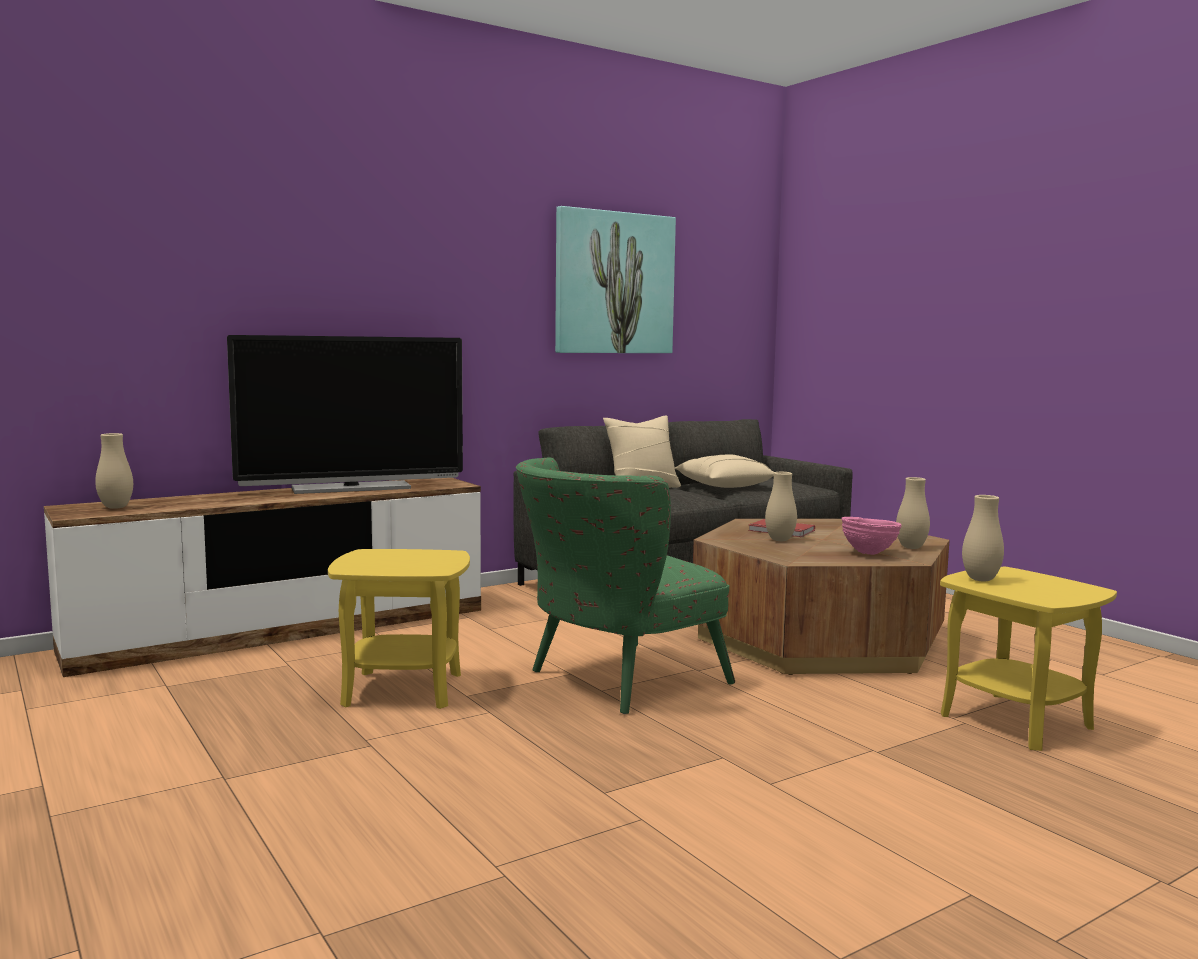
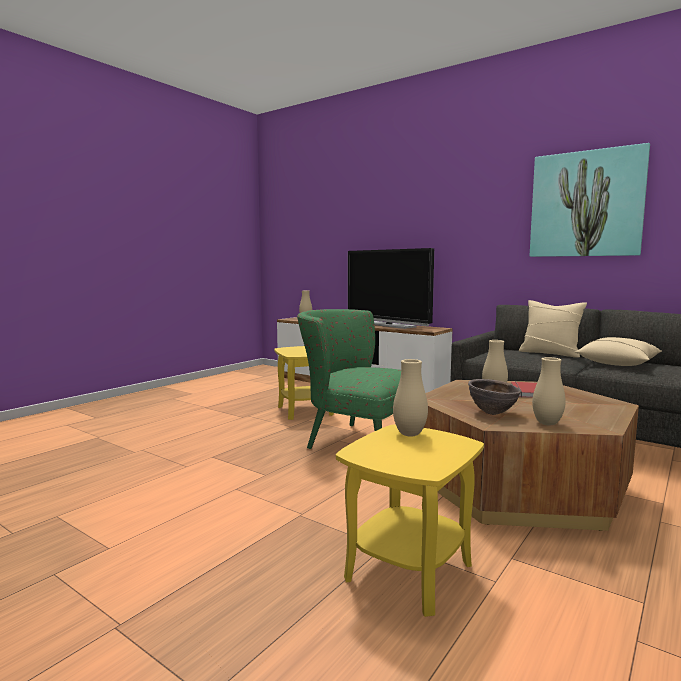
camera: 70 degrees right, 0 degrees up
pink bowl [842,517,901,555] -> brown bowl [468,379,522,415]

